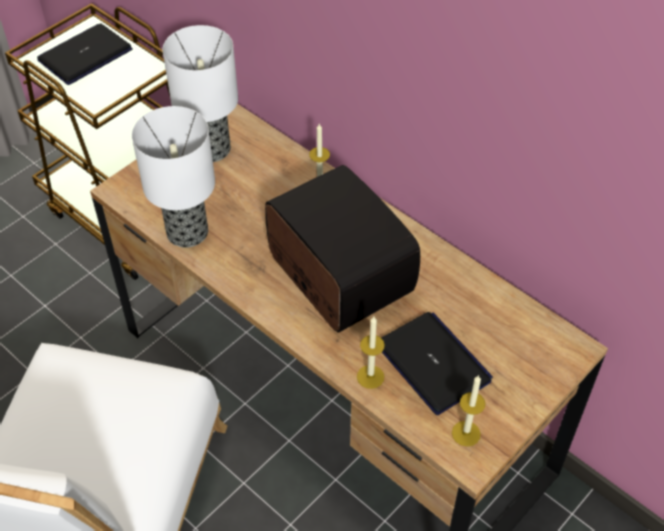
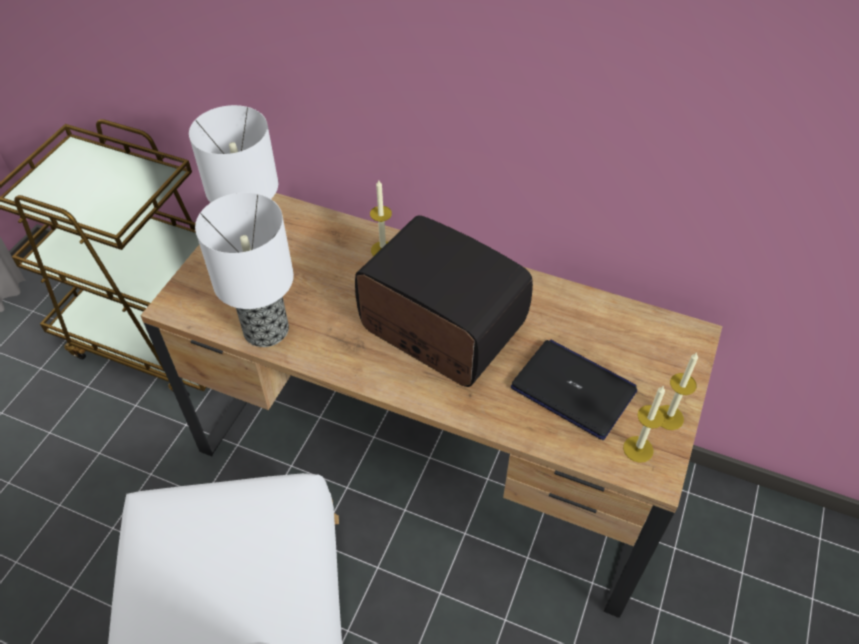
camera: 20 degrees left, 0 degrees up
laptop [37,23,132,85] -> none
candle [357,317,385,389] -> candle moved to [659,352,698,430]

